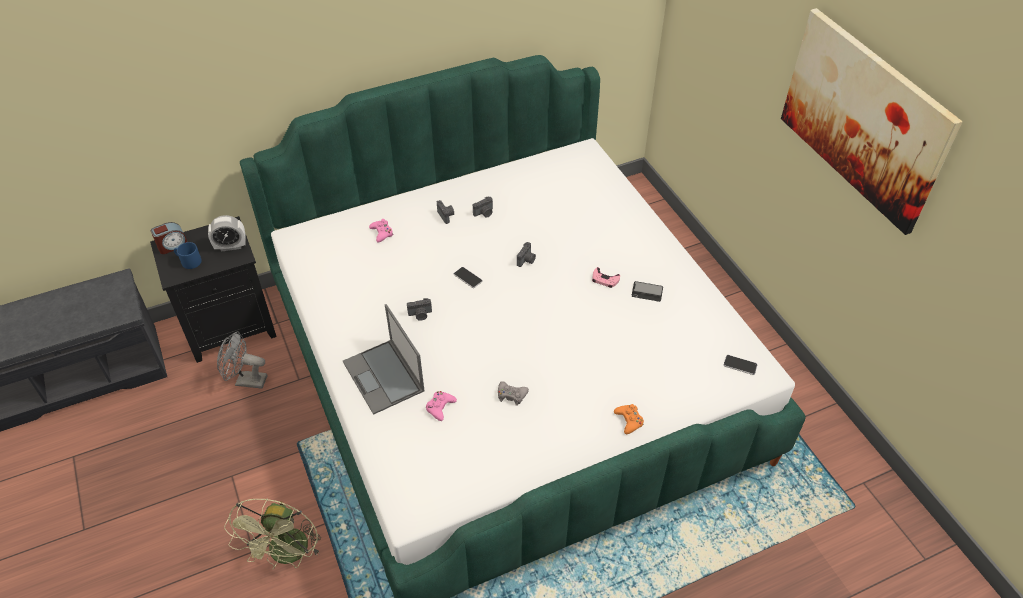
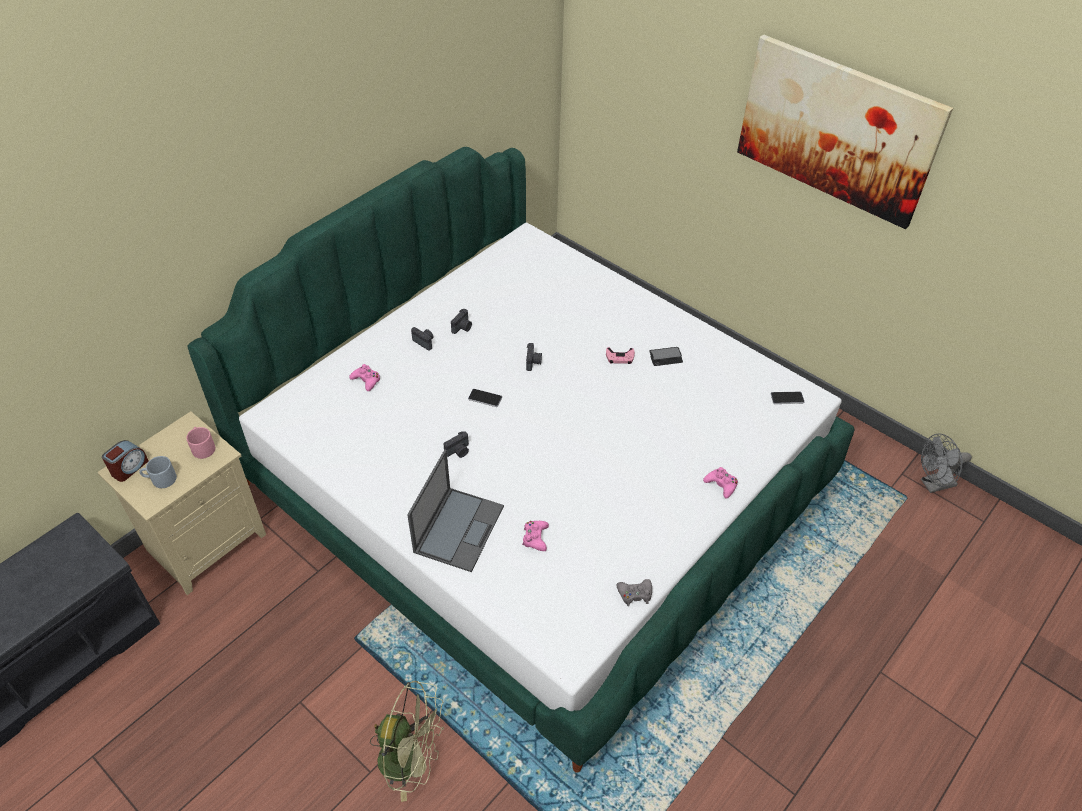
camera: 25 degrees left, 0 degrees up
black nightstand [150,216,277,363] -> beige nightstand [97,411,266,595]
blue mug [174,242,202,269] -> grey mug [139,456,177,488]
alarm clock [208,215,246,252] -> pink mug [186,427,215,459]
grey fan [217,331,268,389] -> grey fan moved to [921,433,972,493]
green fan [224,499,321,569] -> green fan turned 60 degrees counterclockwise [370,681,444,802]
laptop [343,304,425,415] -> laptop turned 105 degrees counterclockwise [407,450,504,572]
grey game controller [498,381,529,406] -> grey game controller moved to [617,579,652,606]
orange game controller [614,404,644,434] -> pink game controller [703,467,738,499]

